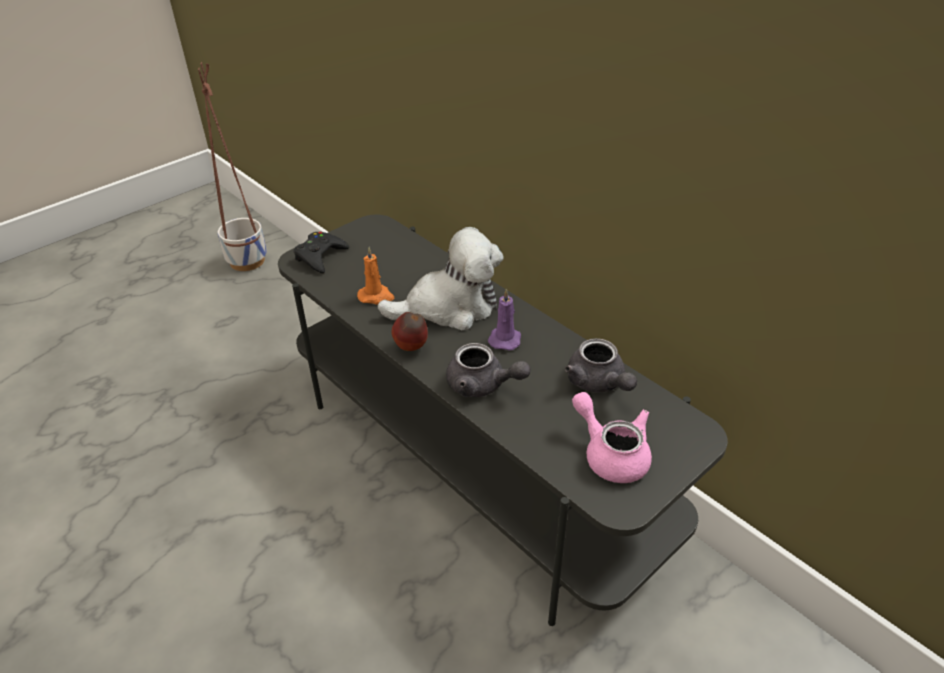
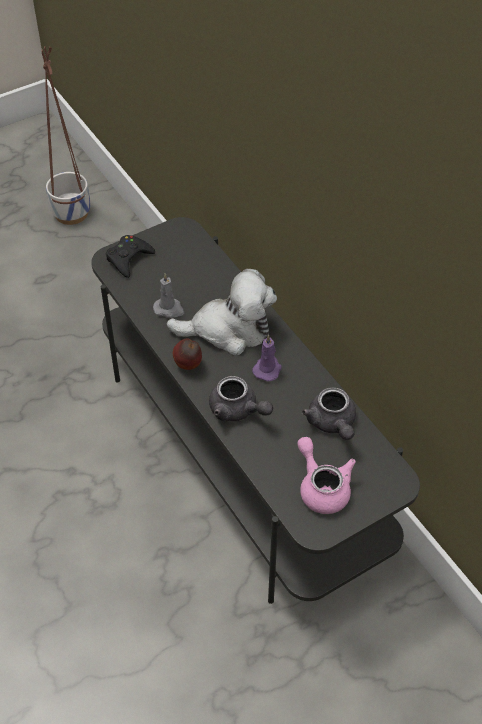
camera: 10 degrees right, 10 degrees up
orange candle [357,247,394,304] -> grey candle [153,273,184,318]

